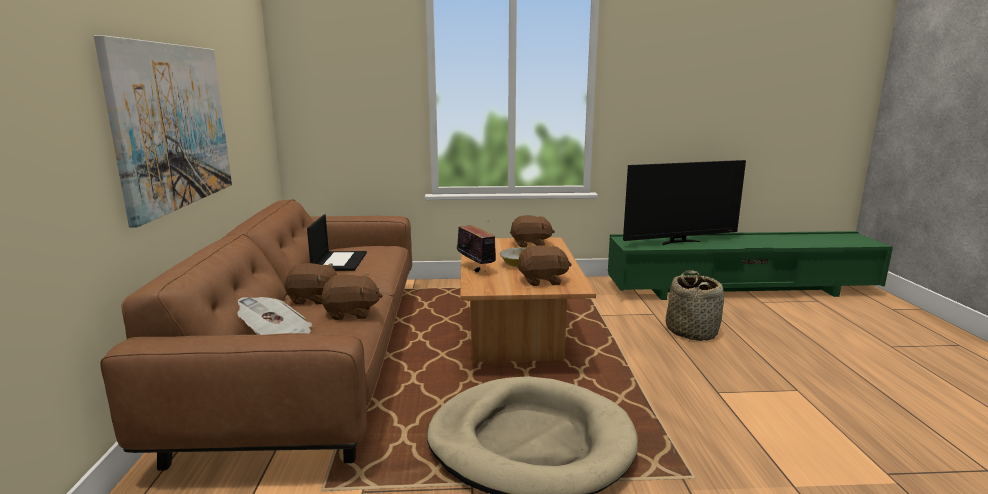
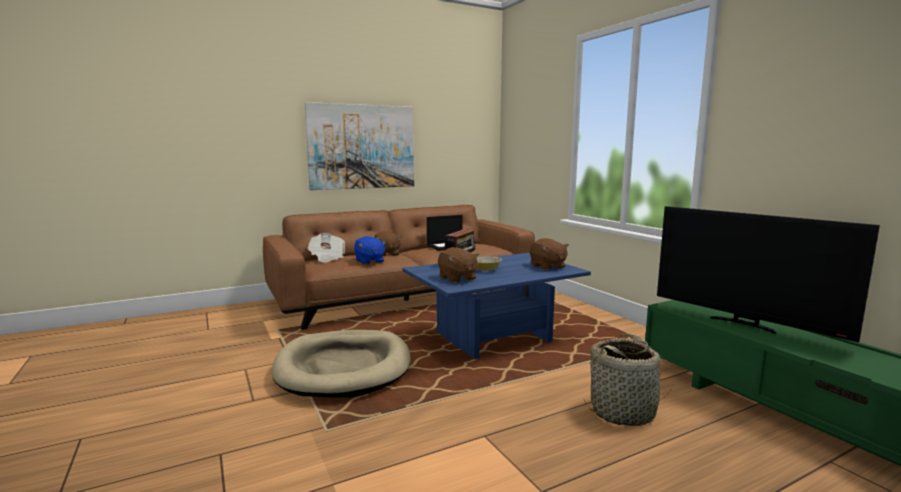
camera: 65 degrees right, 5 degrees down
brown plush toy [322,274,383,320] -> blue plush toy [354,236,386,265]
brown coffee table [460,237,596,362] -> blue coffee table [402,253,591,359]

